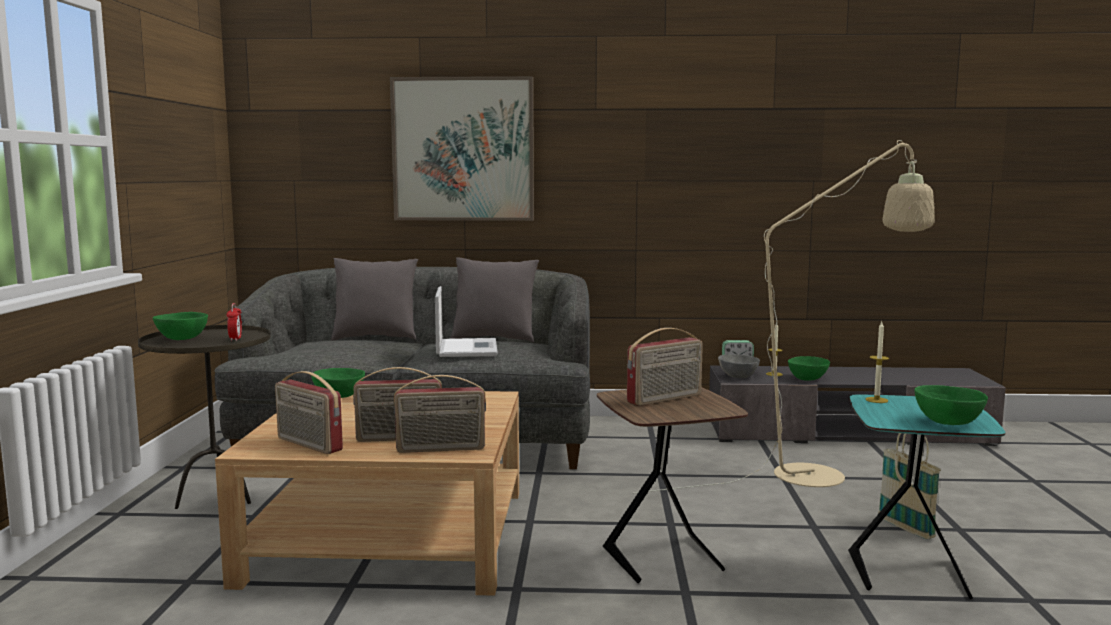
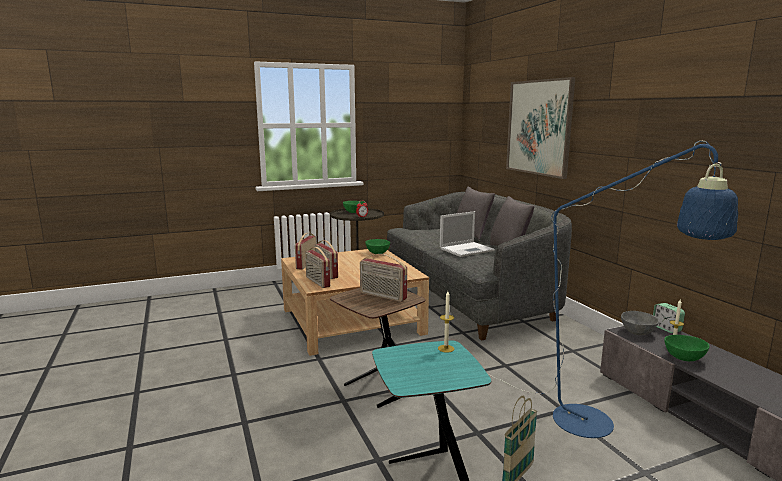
camera: 65 degrees right, 5 degrees up
beige floor lamp [634,140,935,493] -> blue floor lamp [488,141,738,438]
green bowl [914,385,988,425] -> none

